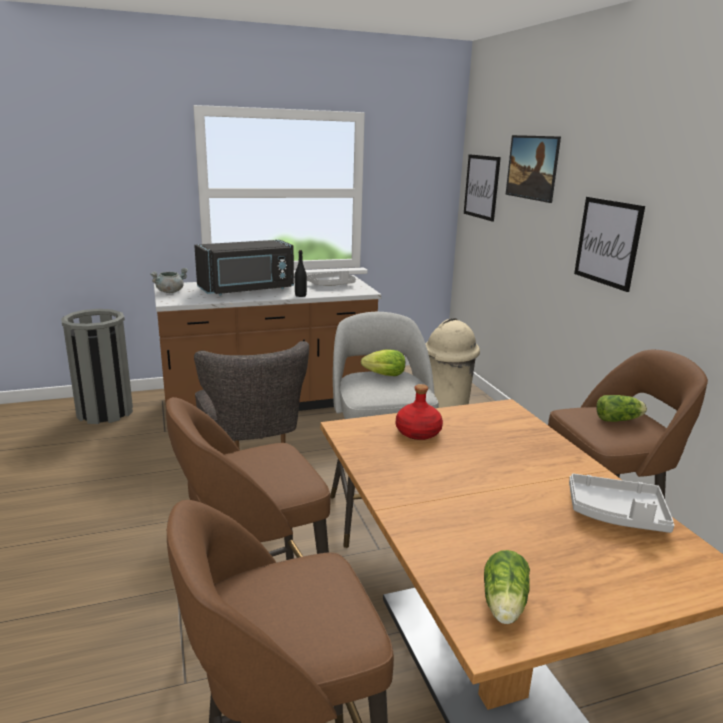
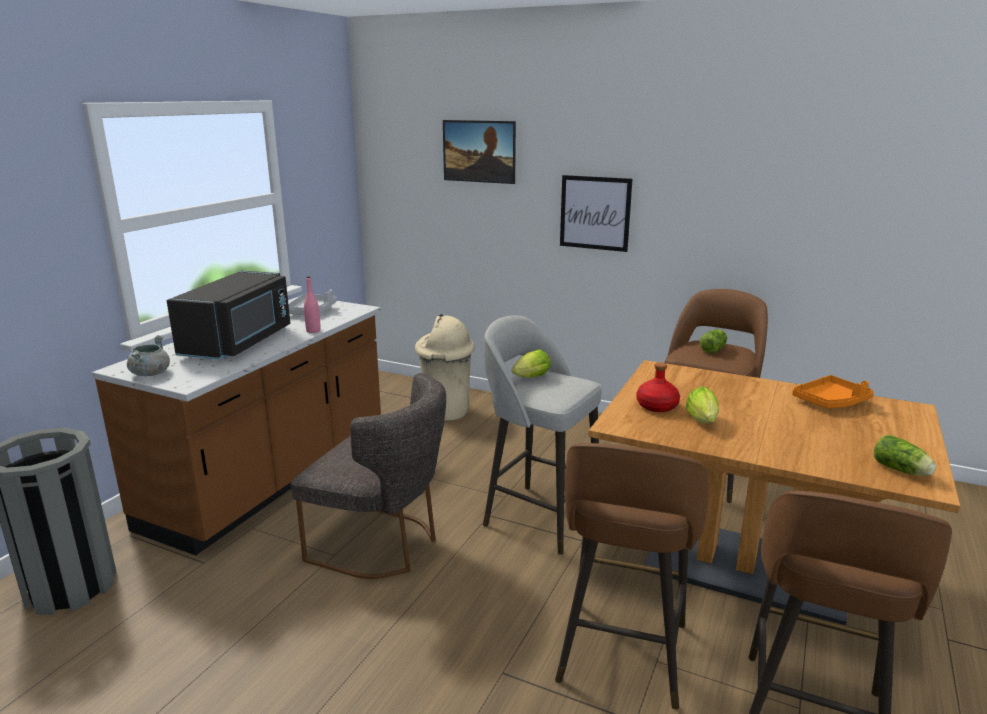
camera: 45 degrees left, 0 degrees up
black bottle [295,250,307,297] -> pink bottle [304,276,321,333]
picture [464,154,501,222] -> none
grey tray [569,474,674,533] -> orange tray [792,375,874,408]
none -> lettuce [686,386,719,423]

